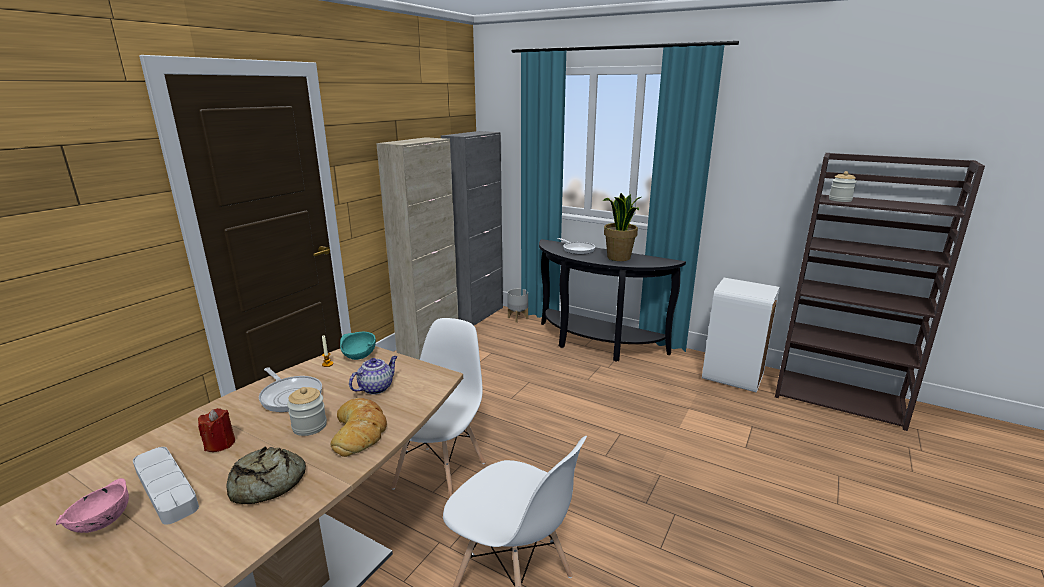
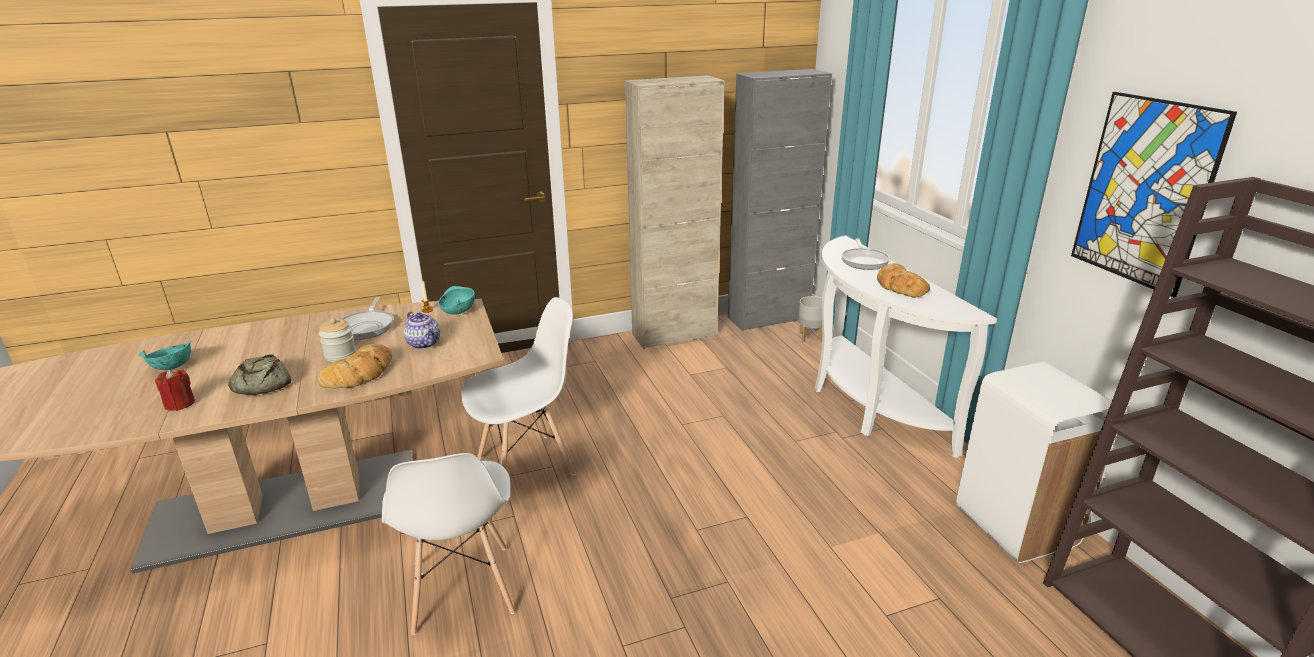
camera: 40 degrees right, 5 degrees up
pink bowl [56,478,129,533] -> turquoise bowl [139,341,191,370]
grey tray [133,447,199,524] -> none
red candle [198,408,235,452] -> red candle moved to [155,369,195,411]
teapot [349,356,397,395] -> teapot turned 60 degrees clockwise [403,312,440,349]
black console table [539,239,686,362] -> white console table [815,235,997,458]
potted plant [603,193,641,261] -> bread [877,263,930,297]
jar [829,171,856,202] -> none
none -> picture [1071,92,1237,298]

